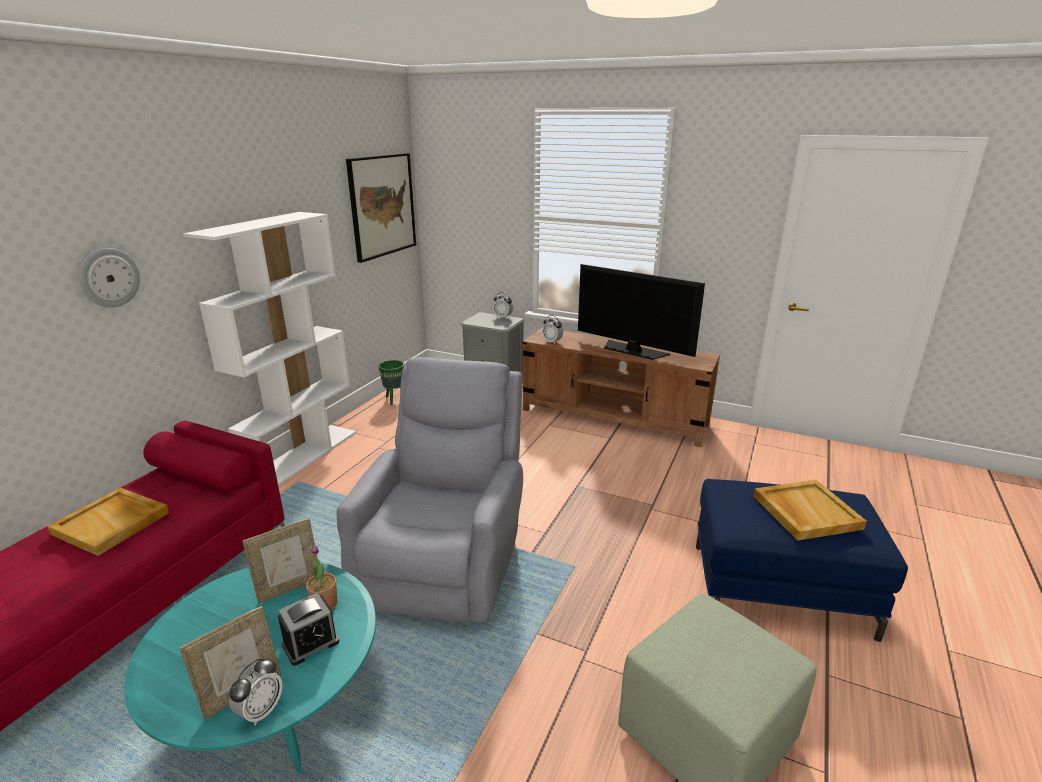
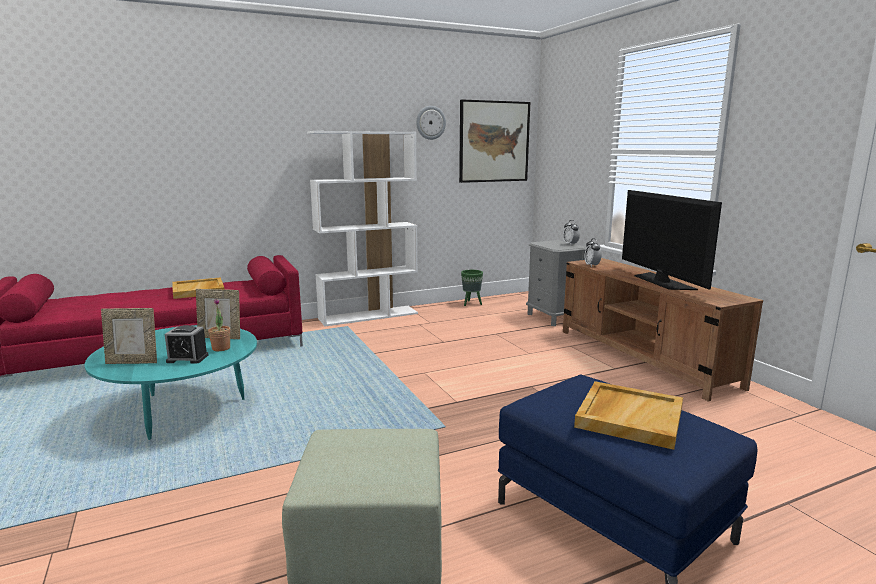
camera: 40 degrees right, 10 degrees down
wall clock [79,248,140,308] -> wall clock moved to [416,106,446,140]
alarm clock [229,657,283,726] -> none
grey armchair [336,357,523,623] -> none

